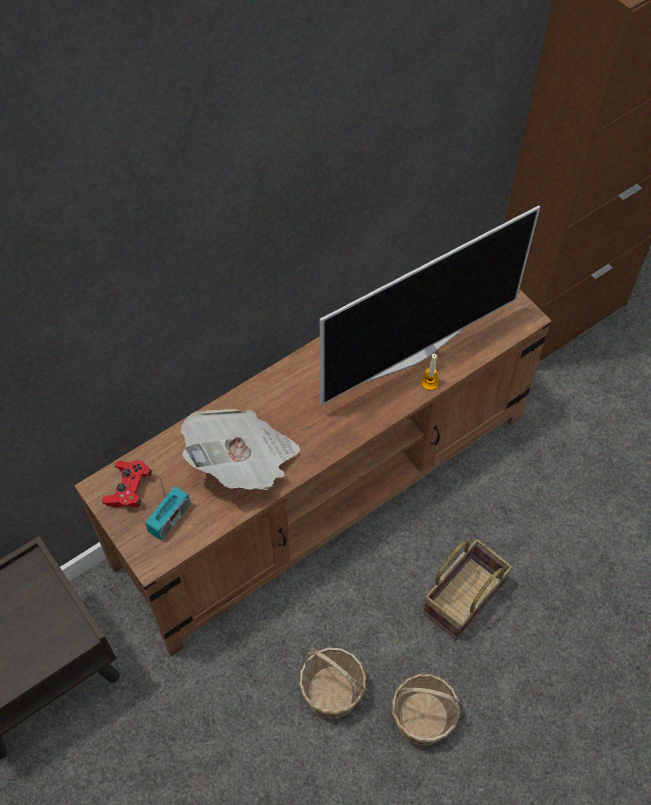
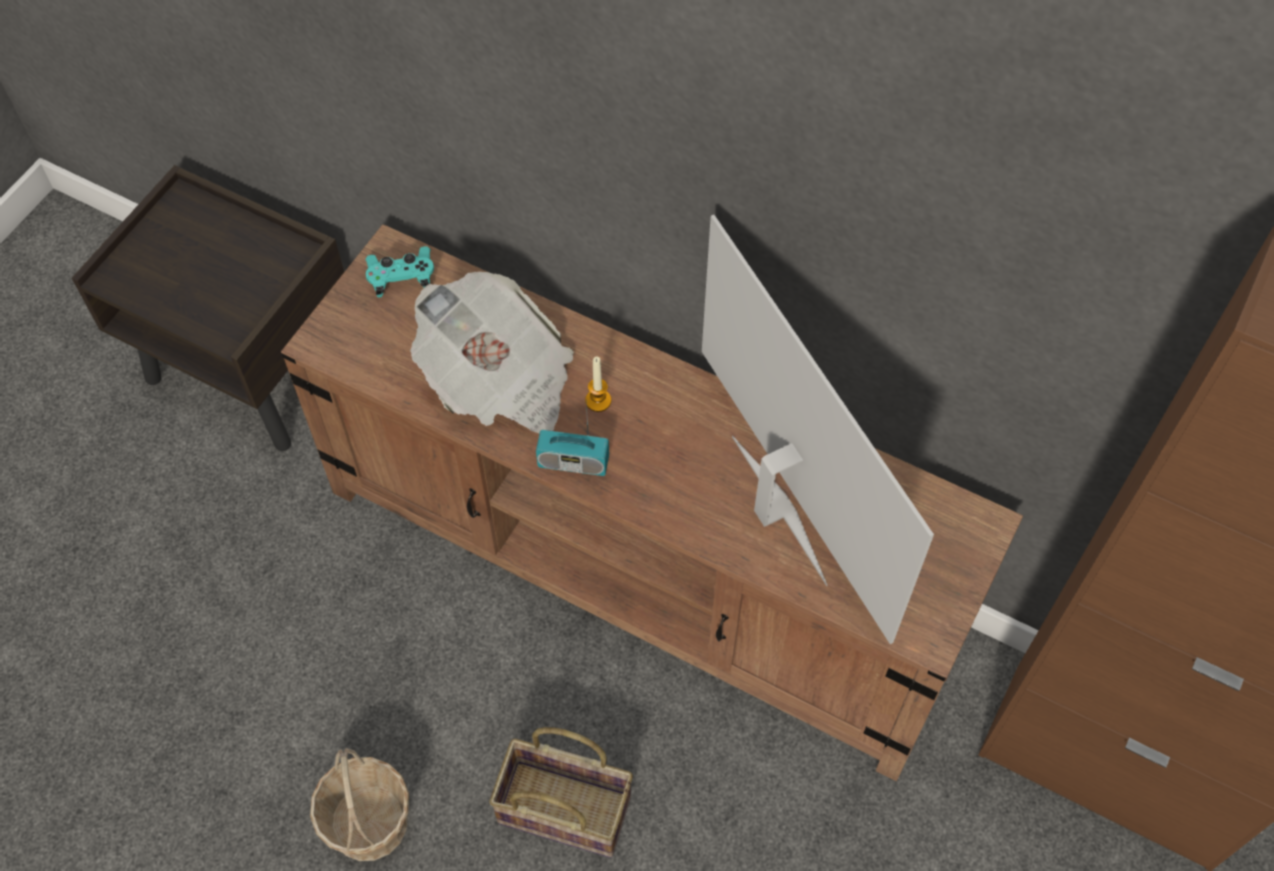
camera: 65 degrees right, 0 degrees up
red game controller [102,460,152,508] -> turquoise game controller [365,246,434,298]
radio [145,479,191,541] -> radio moved to [536,402,609,476]
basket [299,648,366,719] -> none
television [320,205,540,406] -> television turned 150 degrees counterclockwise [702,215,934,644]
candle [421,354,439,390] -> candle moved to [585,356,611,412]

